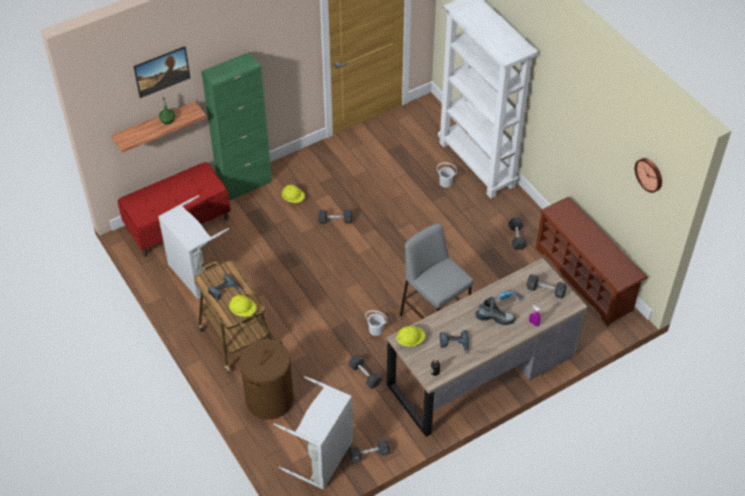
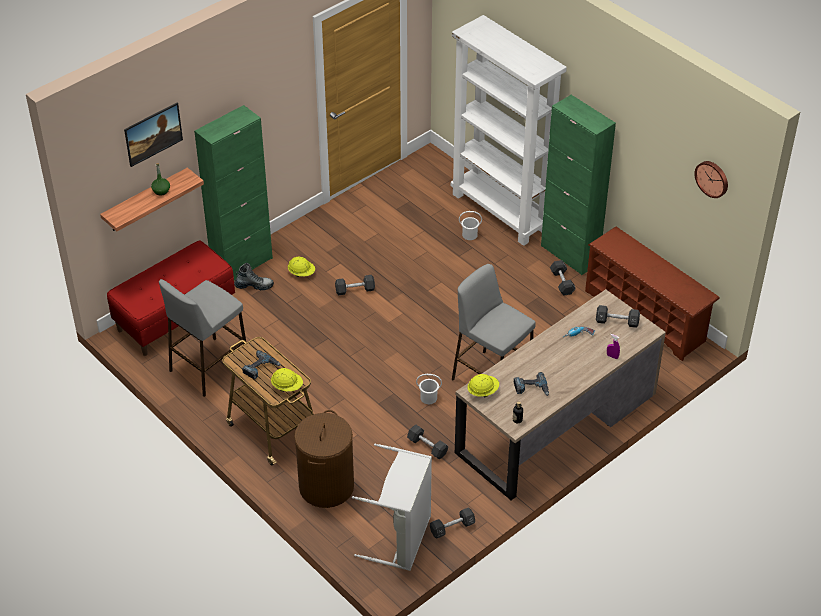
camera: 10 degrees left, 5 degrees down
grey laundry basket [158,195,229,299] -> grey stool [159,279,246,397]
boot [475,297,515,325] -> boot moved to [234,263,274,290]
none -> green cabinet [541,95,616,275]

